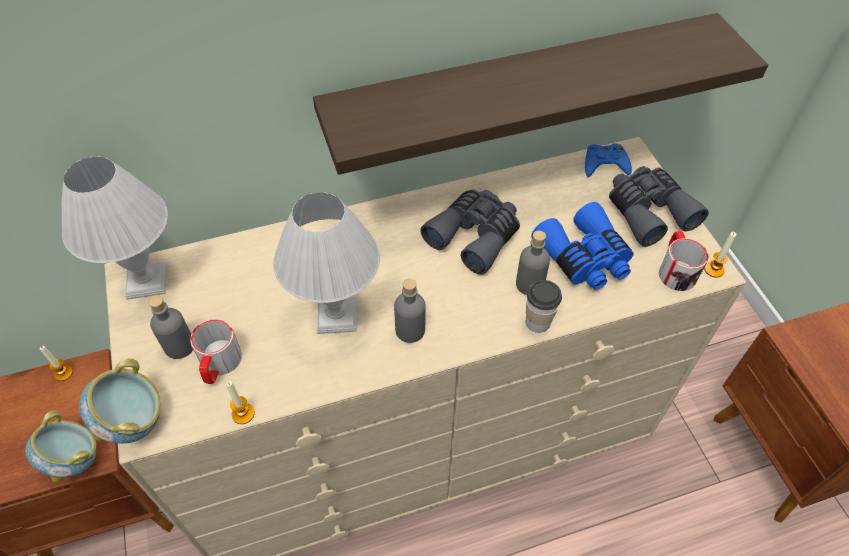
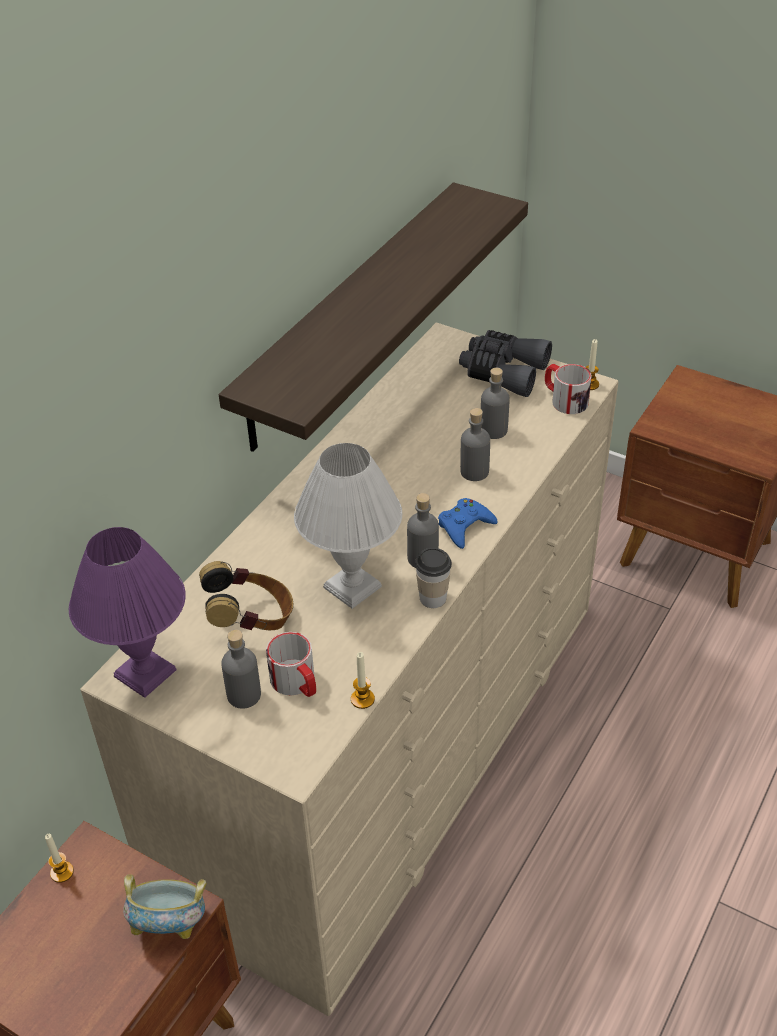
camera: 40 degrees left, 10 degrees down
white table lamp [62,156,168,300] -> purple table lamp [69,527,186,698]
bowl [79,358,161,444] -> none
grey binoculars [420,189,520,275] -> none
cup [526,280,562,333] -> cup moved to [415,548,452,608]
blue binoculars [531,202,634,290] -> grey bottle [481,368,510,439]
blue game controller [585,143,632,177] -> blue game controller moved to [438,498,498,549]
none -> headphones [199,561,293,630]

